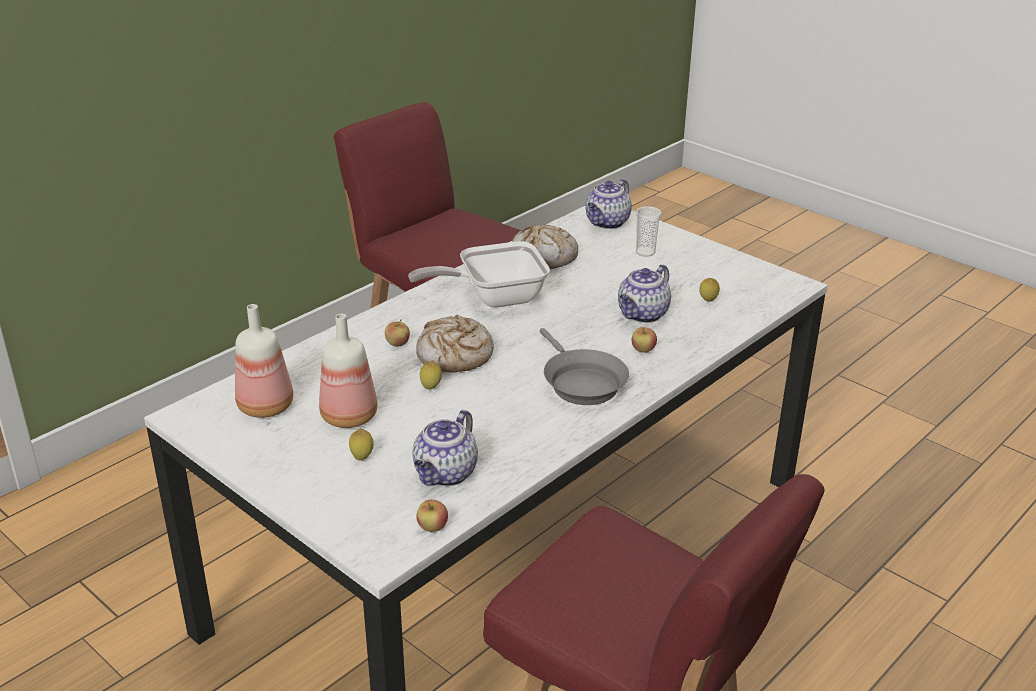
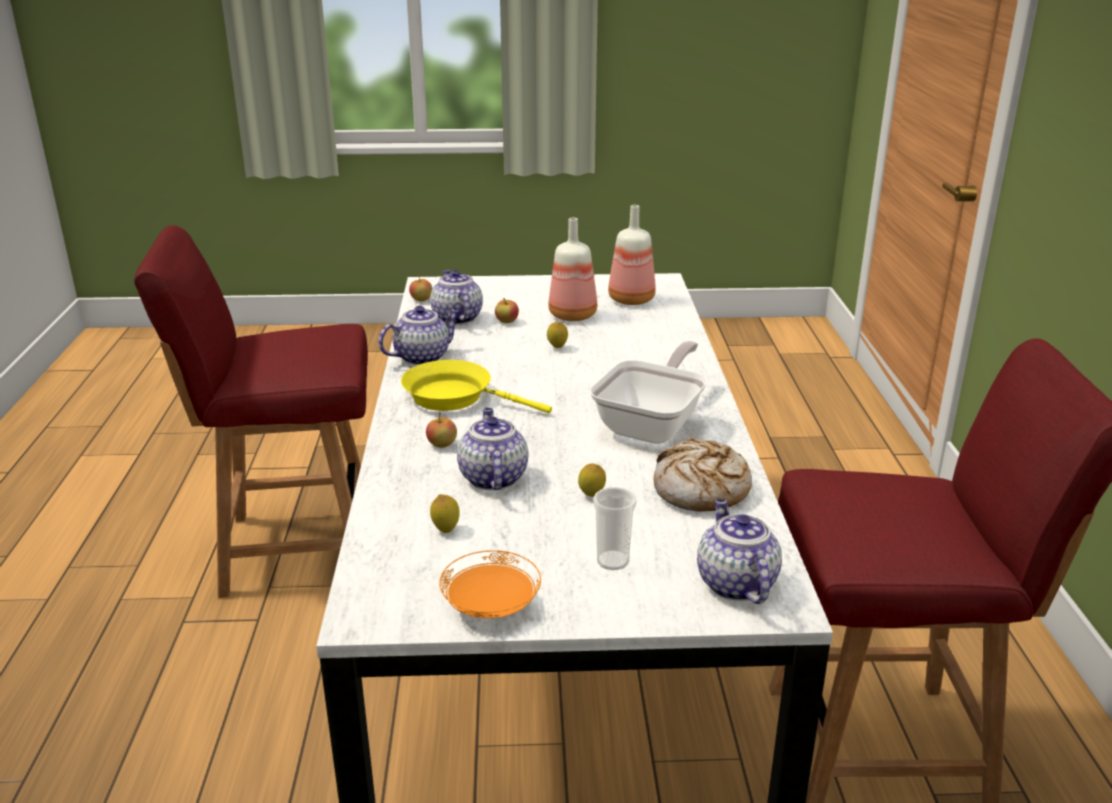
camera: 135 degrees right, 5 degrees down
lemon [349,428,374,460] -> lemon moved to [578,463,606,497]
apple [385,319,410,347] -> apple moved to [495,298,519,323]
bread [416,314,494,372] -> none
grey frying pan [540,328,629,405] -> yellow frying pan [401,360,552,413]
none -> teapot [378,306,460,365]
none -> orange plate [439,550,541,618]

